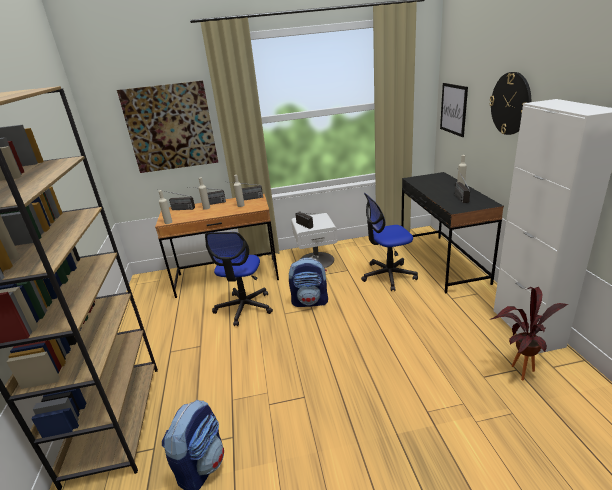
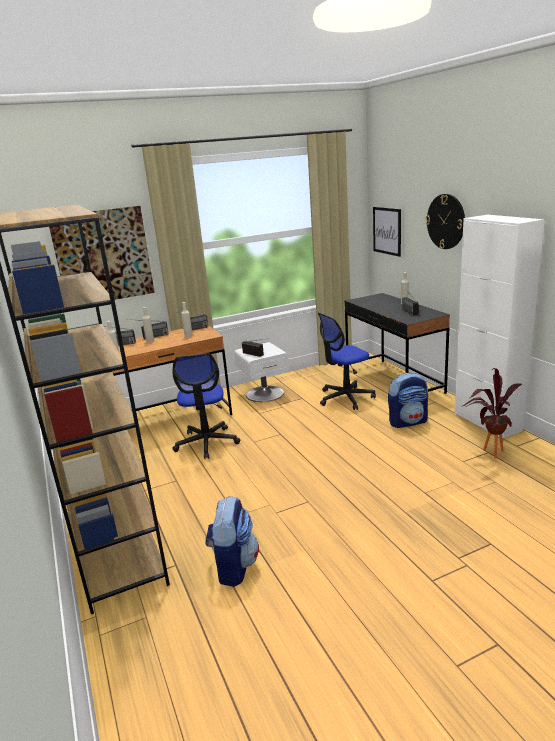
camera: 15 degrees left, 5 degrees down
backpack [289,258,328,307] -> backpack moved to [388,372,428,428]

